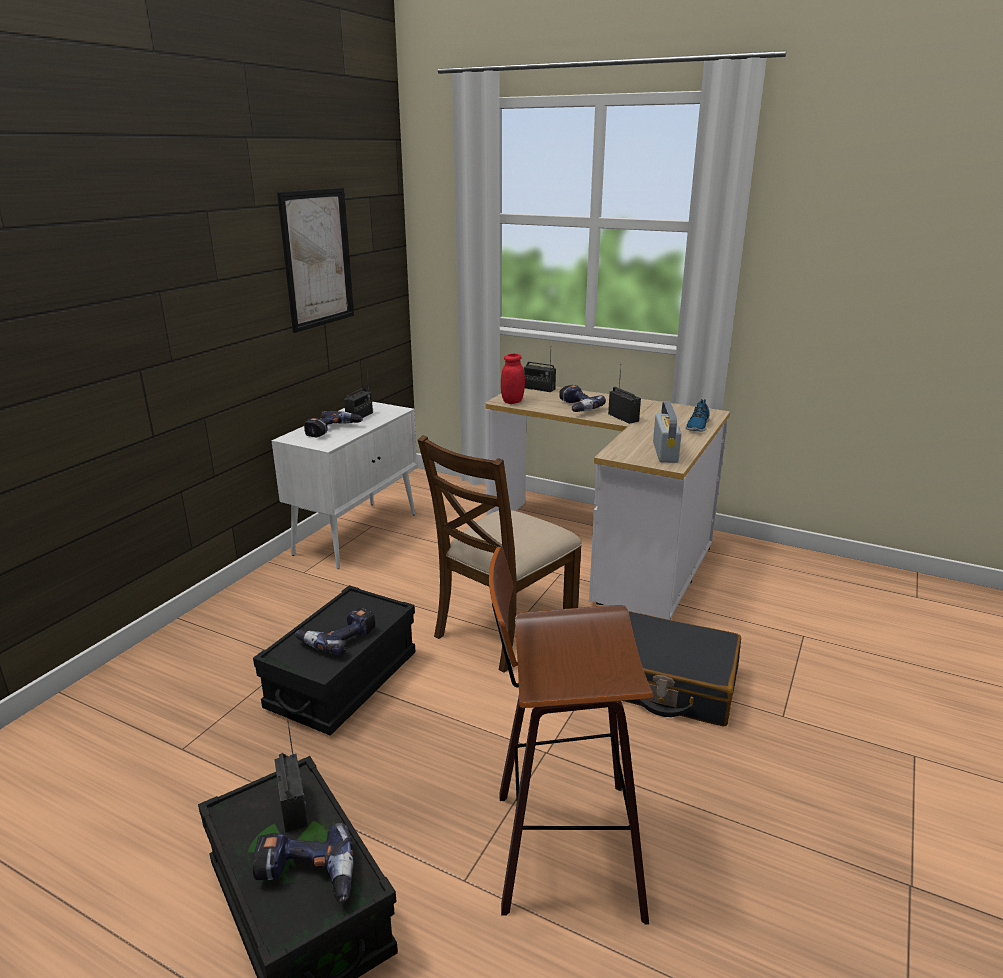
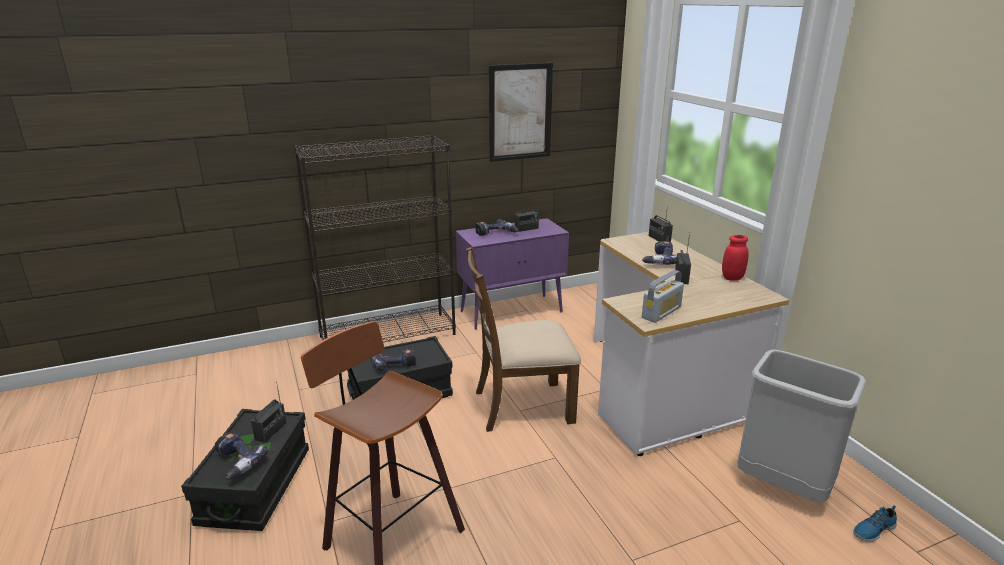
camera: 40 degrees right, 0 degrees up
white cabinet [271,402,417,569] -> purple cabinet [456,218,569,330]
red jar [501,353,525,404] -> red jar moved to [722,235,749,280]
black suitcase [624,611,741,727] -> none
shoe [686,399,710,432] -> shoe moved to [853,505,897,542]
none -> black bookcase [294,135,456,342]
none -> grey trash can [737,349,866,502]

